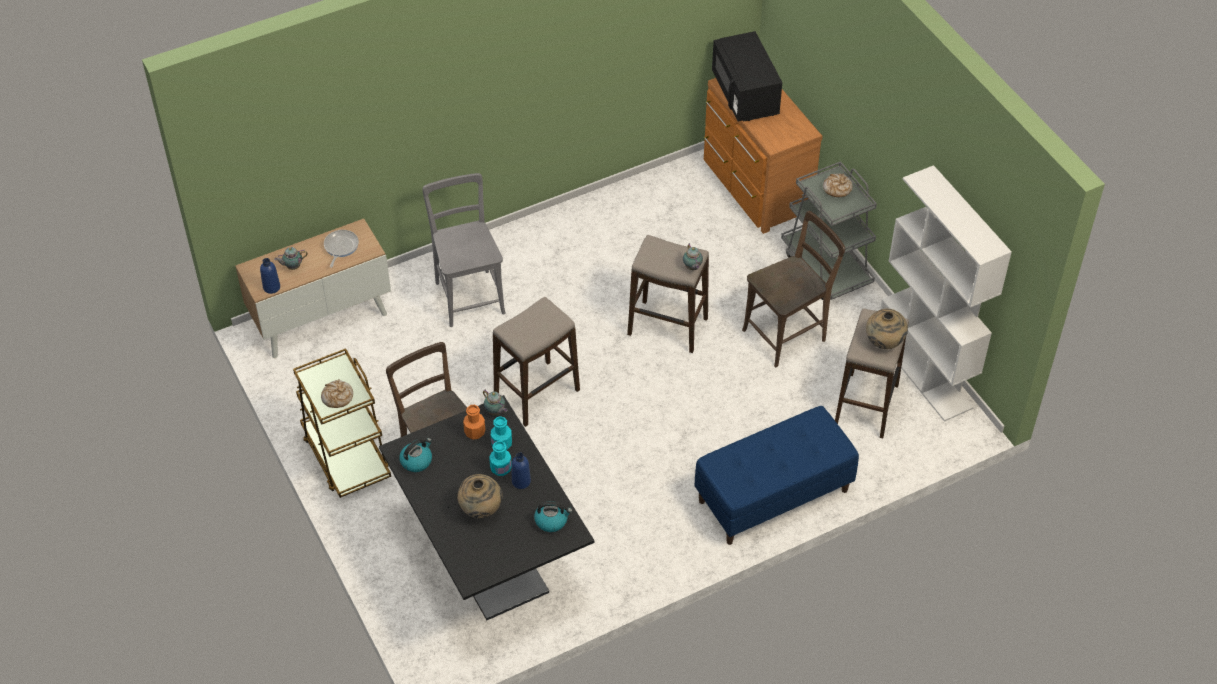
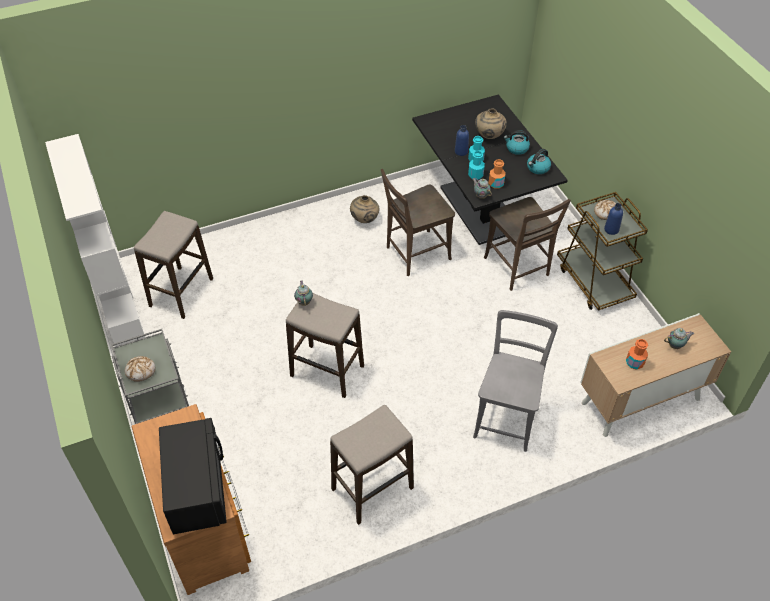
camera: 175 degrees left, 0 degrees up
blue bottle [260,258,280,294] -> blue bottle moved to [604,203,623,235]
frying pan [324,230,359,268] -> orange bottle [626,339,648,370]
grey chair [422,173,506,327] -> grey chair turned 150 degrees counterclockwise [473,310,558,452]
stool [493,297,580,427] -> stool moved to [330,405,414,525]
kettle [534,501,572,532] -> kettle moved to [504,130,530,155]
blue bench [695,406,859,545] -> none
brown chair [742,211,845,367] -> brown chair moved to [381,169,455,276]
beige vase [866,309,908,349] -> beige vase moved to [350,195,379,223]

